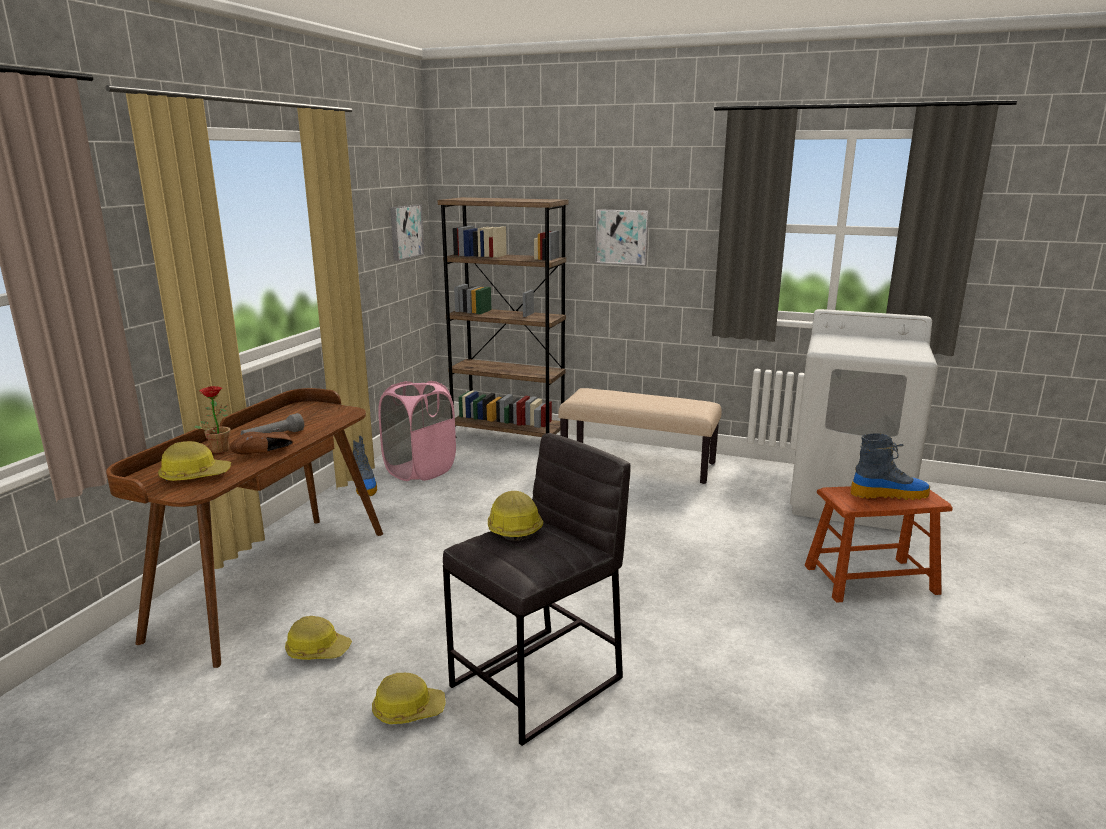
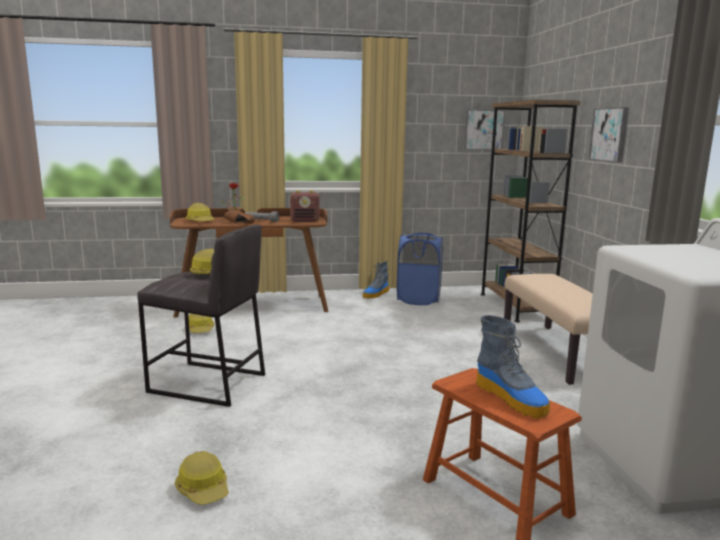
camera: 60 degrees right, 5 degrees down
hard hat [372,673,446,724] -> hard hat moved to [175,451,229,505]
pink laundry basket [378,381,456,481] -> blue laundry basket [397,233,443,305]
none -> radio [290,190,320,222]

